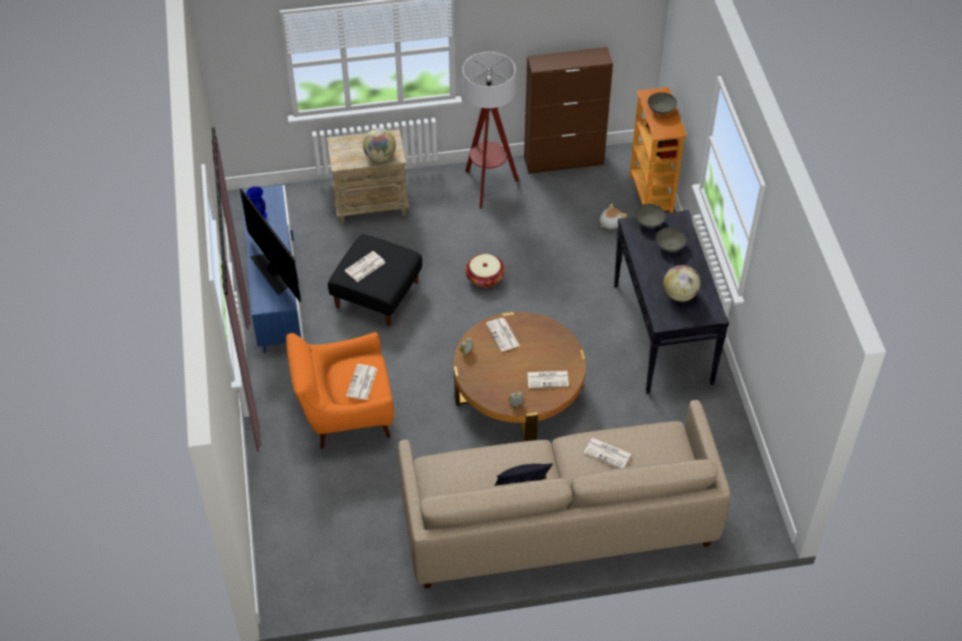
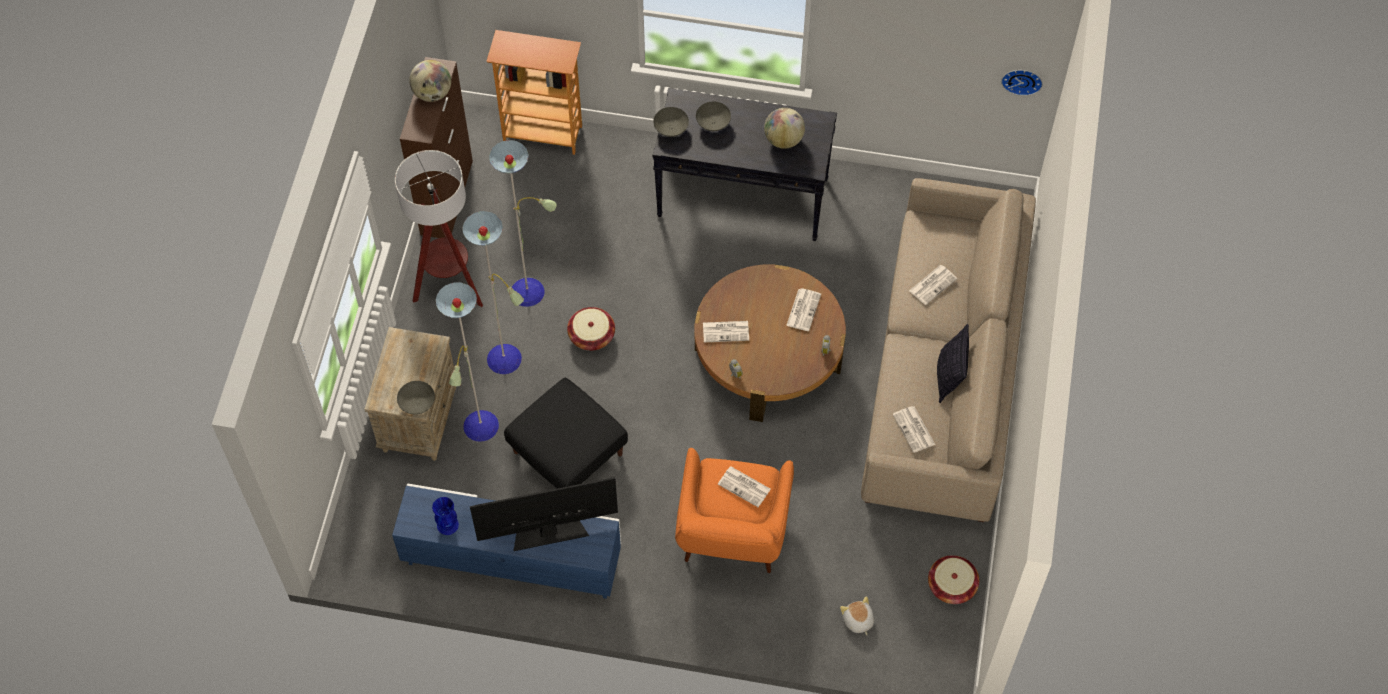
camera: 70 degrees left, 10 degrees up
newspaper [344,251,386,282] -> newspaper moved to [892,406,935,453]
globe [363,128,396,162] -> globe moved to [409,60,451,102]
plush toy [600,203,627,229] -> plush toy moved to [840,596,874,635]
grey bowl [648,92,677,114] -> grey bowl moved to [397,381,435,415]
none -> floor lamp [436,140,557,442]
none -> basket [928,555,979,604]
none -> wall clock [1001,70,1043,96]

